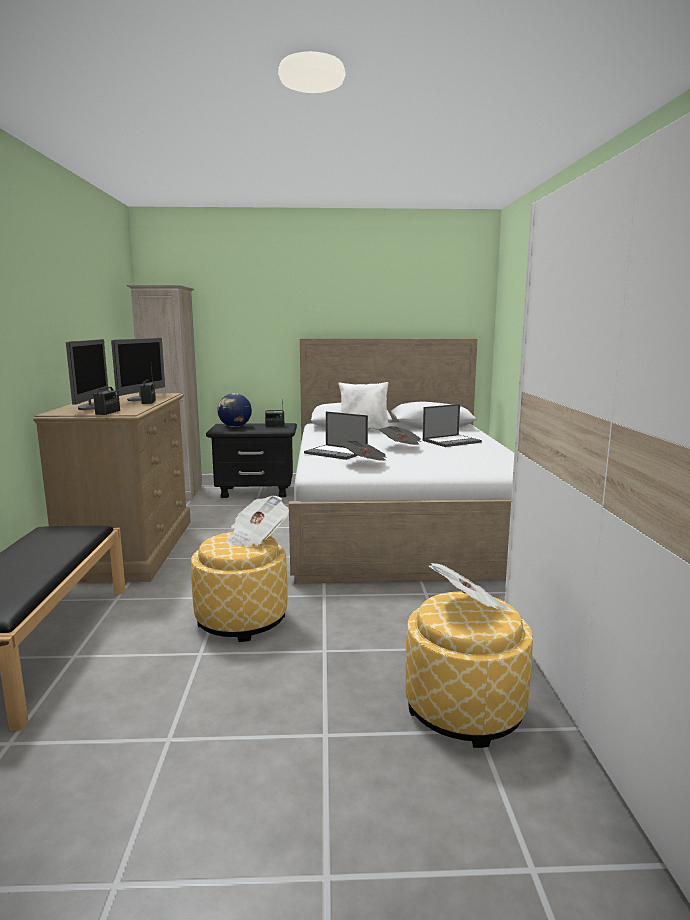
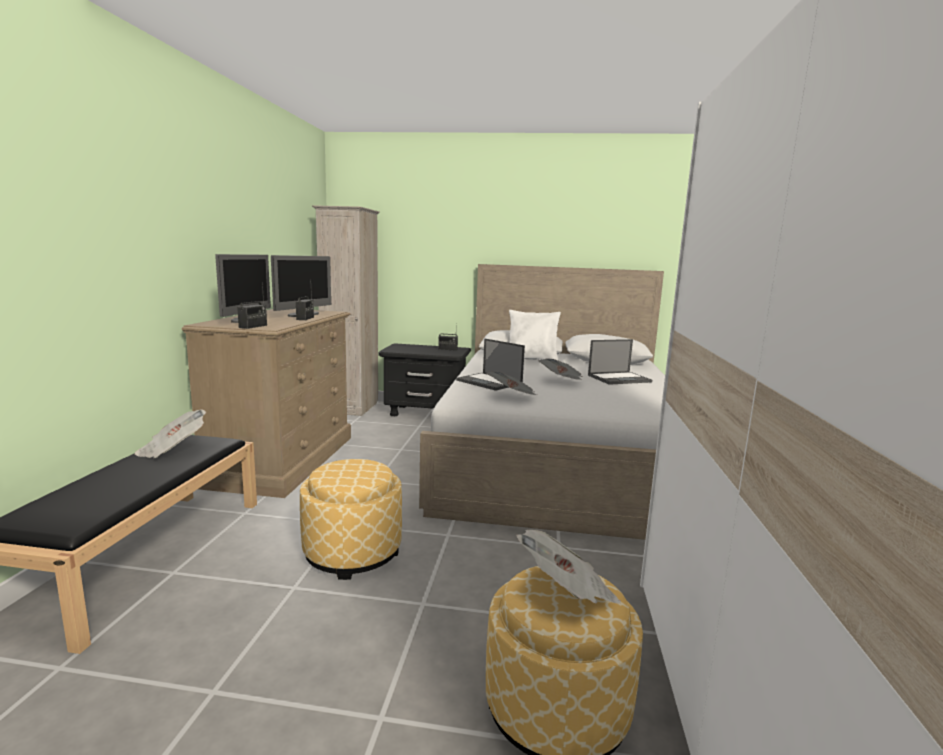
camera: 10 degrees right, 0 degrees up
globe [217,393,252,427] -> none
newspaper [226,496,289,546] -> newspaper moved to [135,410,206,459]

